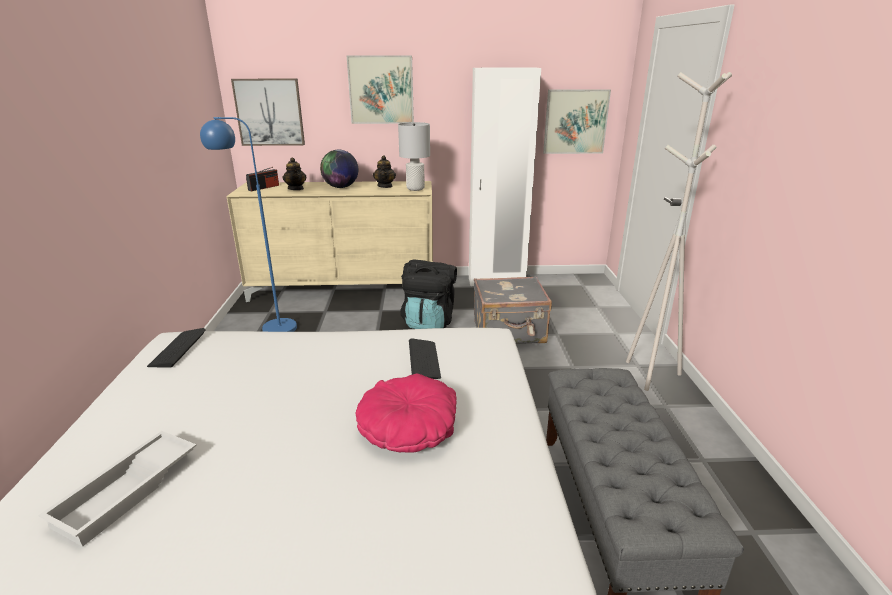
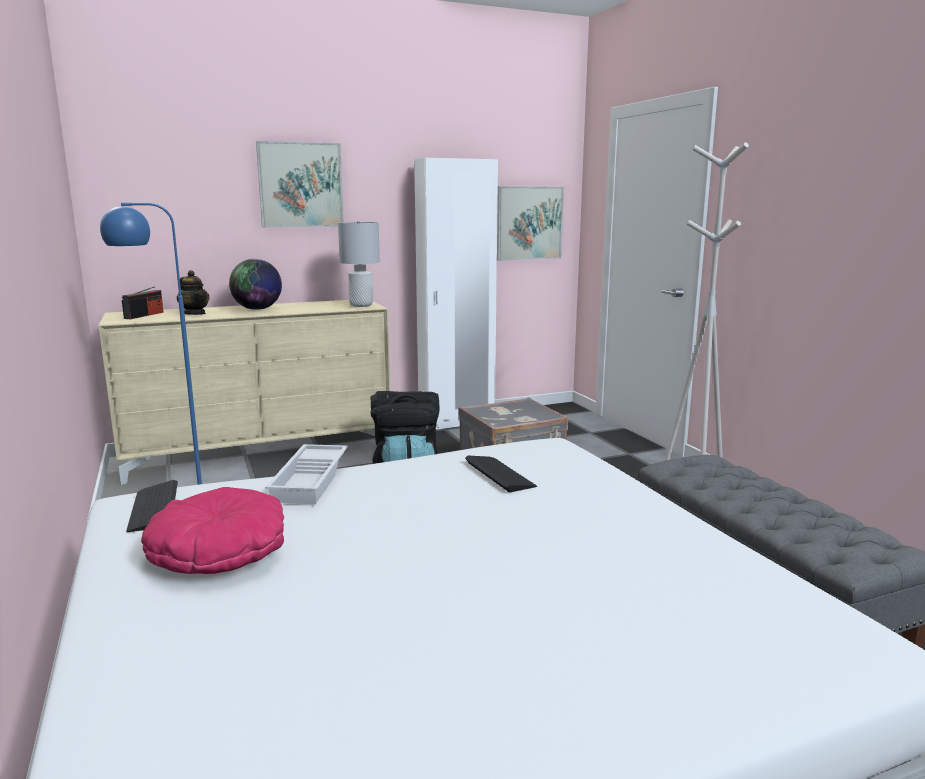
camera: 20 degrees left, 10 degrees down
white tray [38,431,197,547] -> white tray moved to [265,444,348,504]
picture [231,79,305,146] -> none
pink pillow [355,374,457,453] -> pink pillow moved to [141,487,284,574]
teapot [373,155,396,188] -> none

